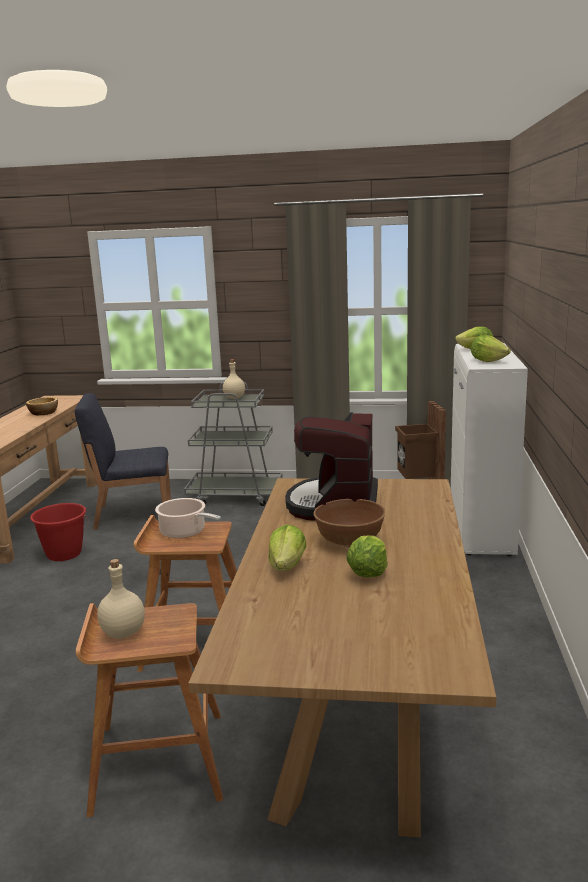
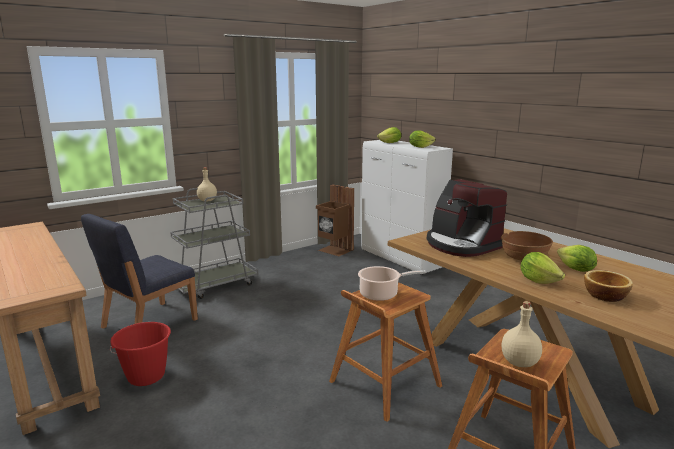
camera: 45 degrees left, 0 degrees up
bowl [26,397,58,416] -> bowl moved to [584,270,633,302]

